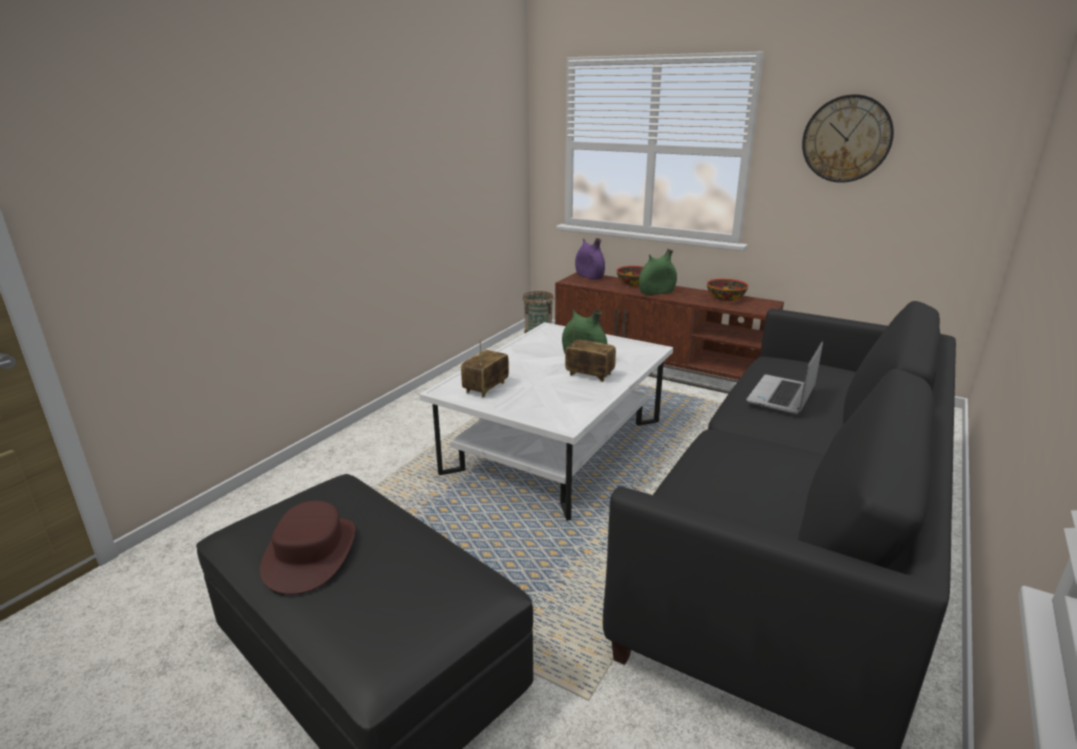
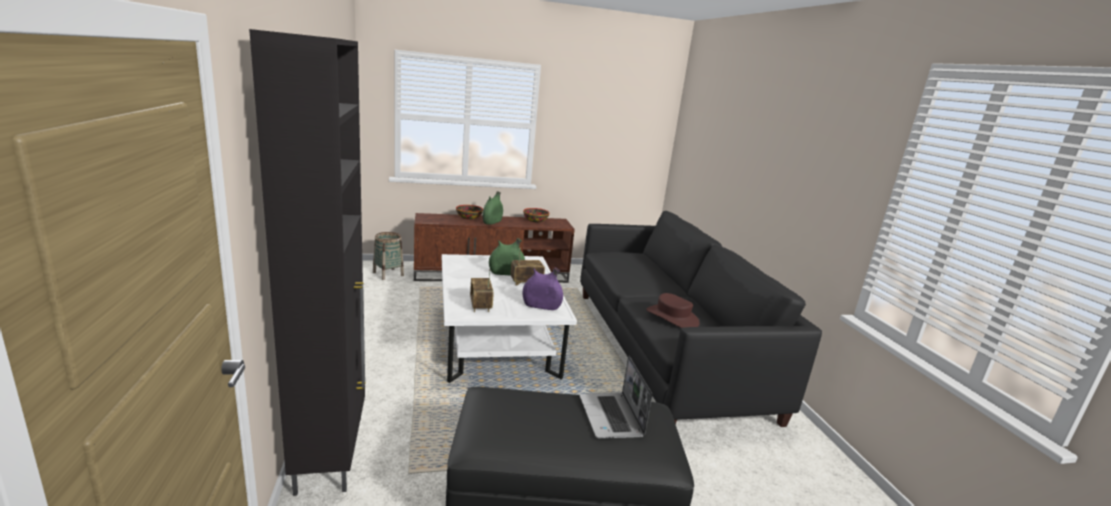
camera: 45 degrees left, 5 degrees down
brown hat [260,501,355,594] -> brown hat moved to [647,293,700,328]
purple vase [575,238,605,280] -> purple vase moved to [523,268,563,310]
laptop [746,341,823,414] -> laptop moved to [579,356,652,439]
wall clock [802,94,894,183] -> none
none -> black cabinet [249,29,366,496]

